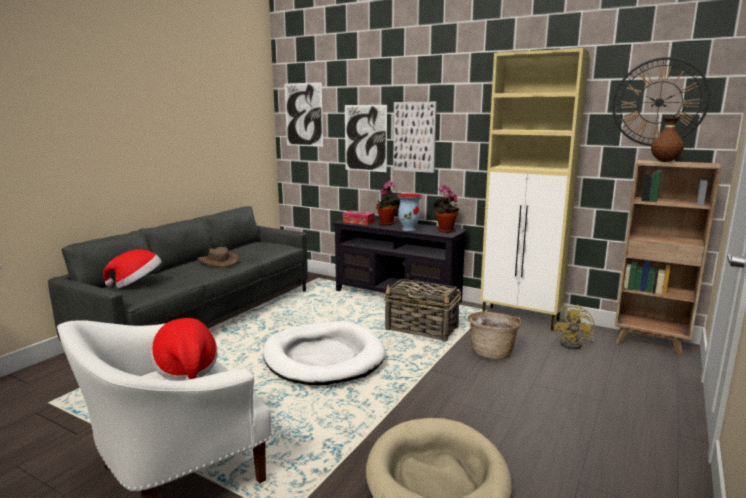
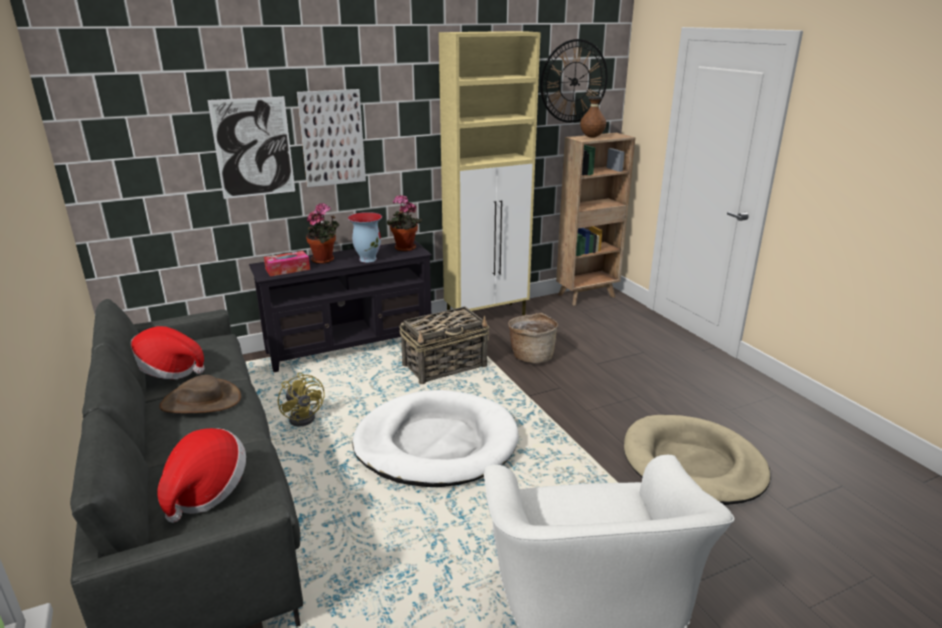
camera: 55 degrees left, 10 degrees up
hat [150,318,218,381] -> hat moved to [131,326,205,379]
picture [284,82,323,147] -> none
yellow fan [553,305,594,350] -> yellow fan moved to [278,372,324,426]

